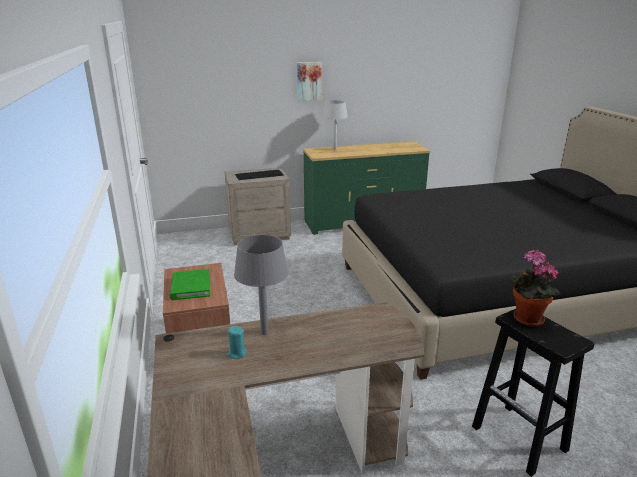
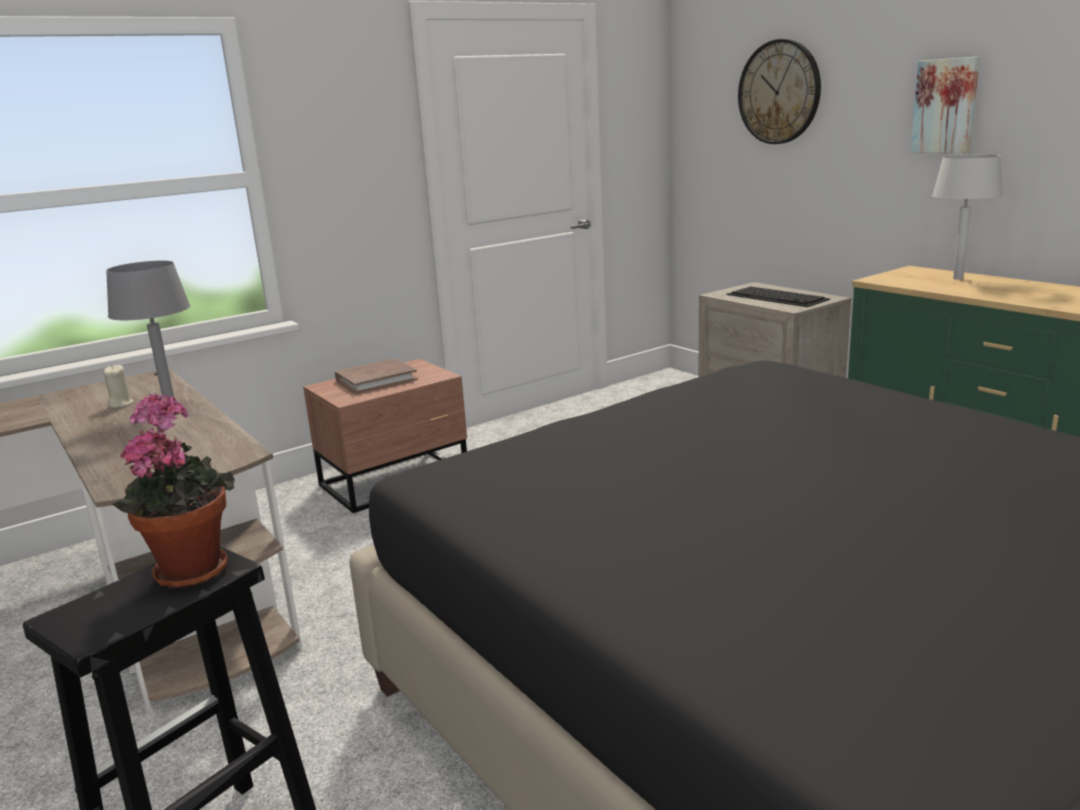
camera: 70 degrees right, 5 degrees down
green book [170,269,210,300] -> brown book [335,359,418,394]
turquoise candle [227,326,247,359] -> beige candle [103,365,134,408]
none -> wall clock [738,39,821,144]

